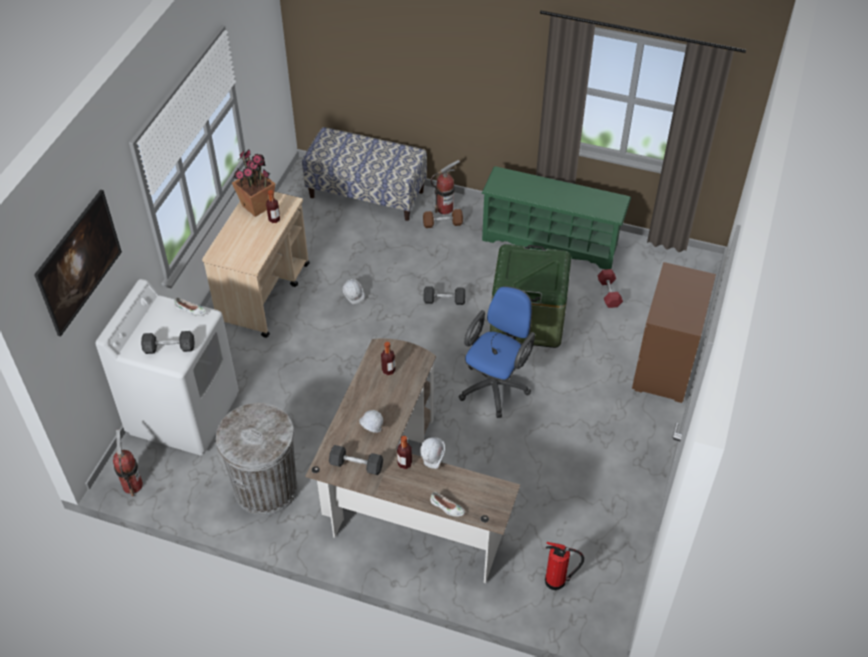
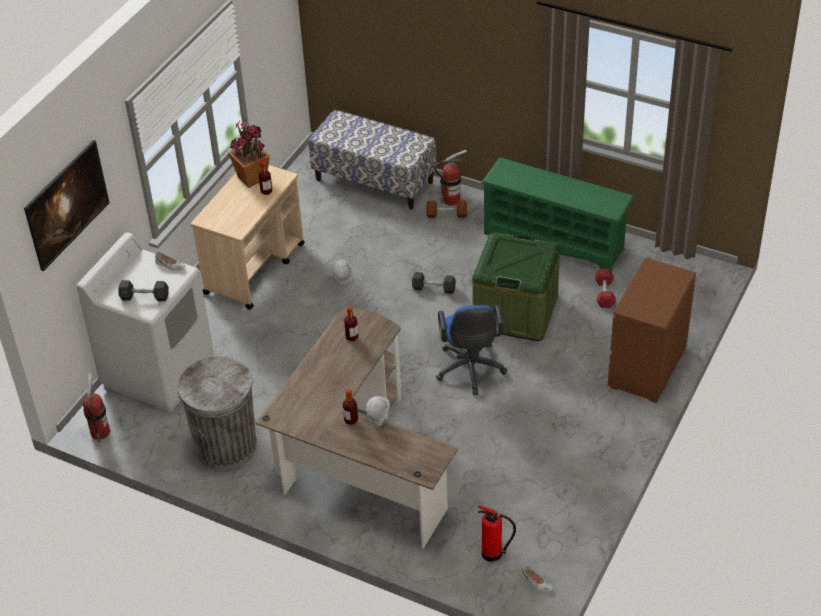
camera: 10 degrees right, 5 degrees down
grey dumbbell [329,445,383,475] -> none
white hard hat [359,410,383,433] -> none
white shoe [430,492,465,517] -> white shoe moved to [521,566,553,592]
blue office chair [458,286,535,418] -> blue office chair turned 135 degrees clockwise [436,305,507,395]

